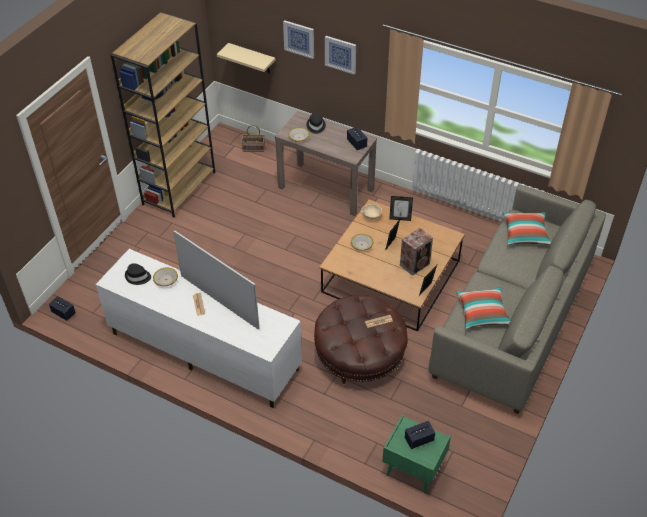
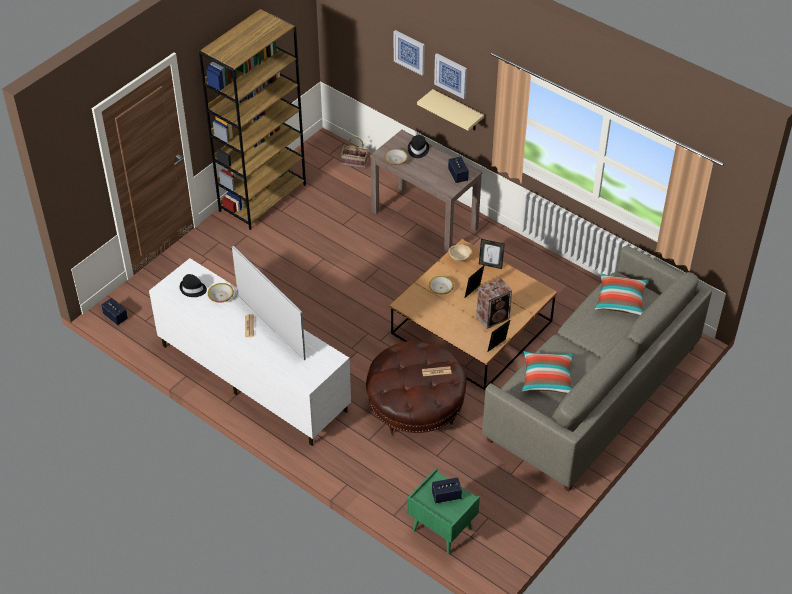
camera: 10 degrees right, 0 degrees up
beige shelf [217,43,276,74] -> beige shelf moved to [417,89,484,131]

